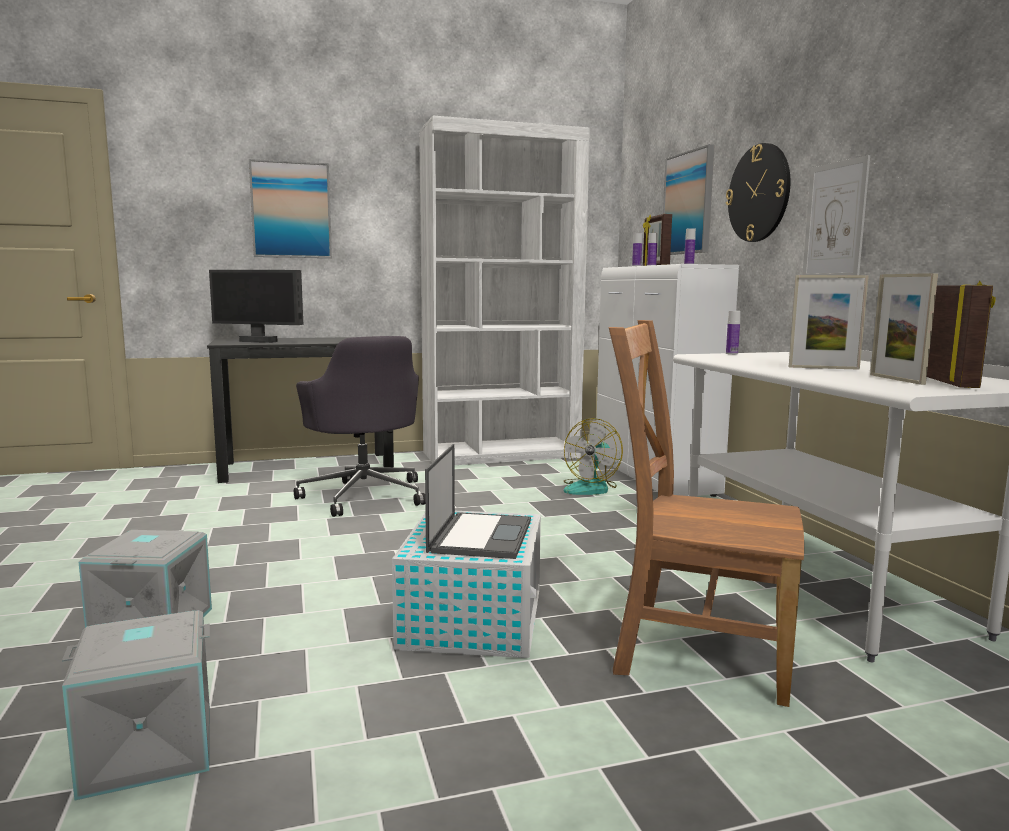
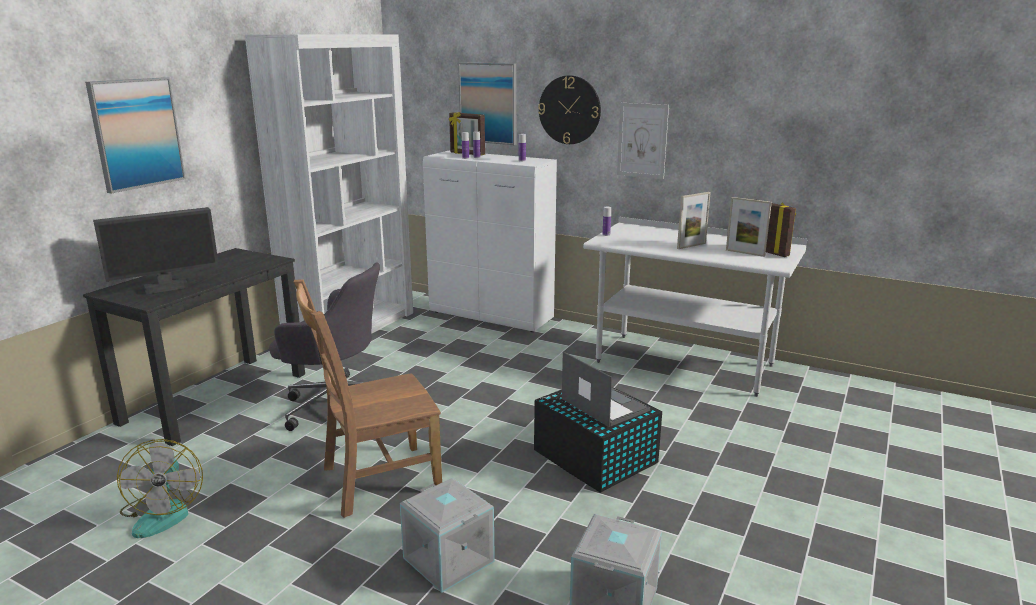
camera: 45 degrees left, 10 degrees up
white storage box [392,511,541,658] -> black storage box [534,387,662,493]
fan [564,418,623,495] -> fan moved to [117,439,203,538]
brown chair [608,320,804,707] -> brown chair moved to [294,279,442,518]

